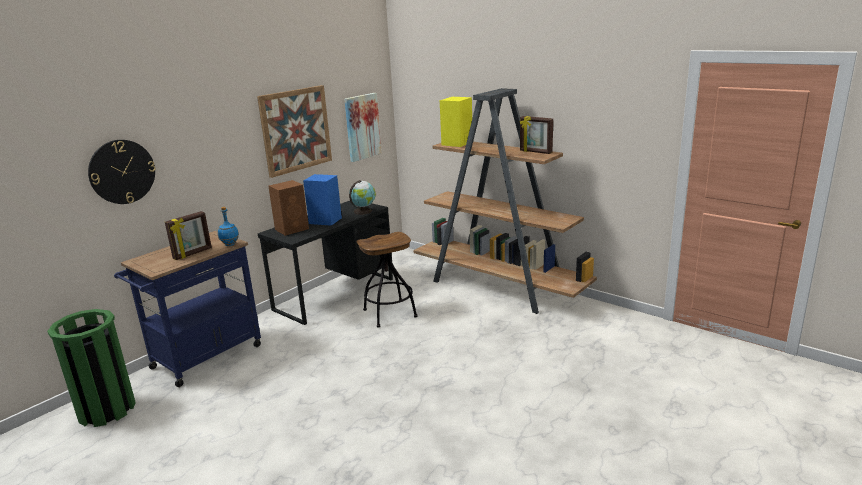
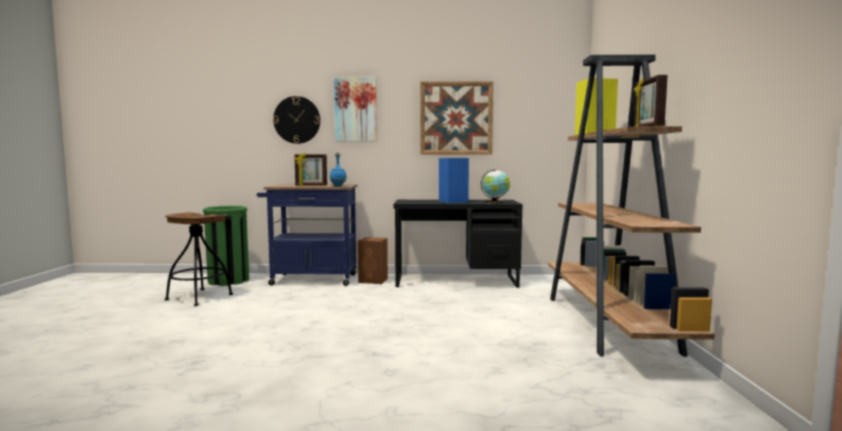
camera: 50 degrees right, 15 degrees down
brown speaker [268,180,309,236] -> brown speaker moved to [358,237,388,284]
picture [344,93,382,162] -> picture moved to [334,77,377,142]
brown stool [356,232,418,327] -> brown stool moved to [165,212,233,306]

